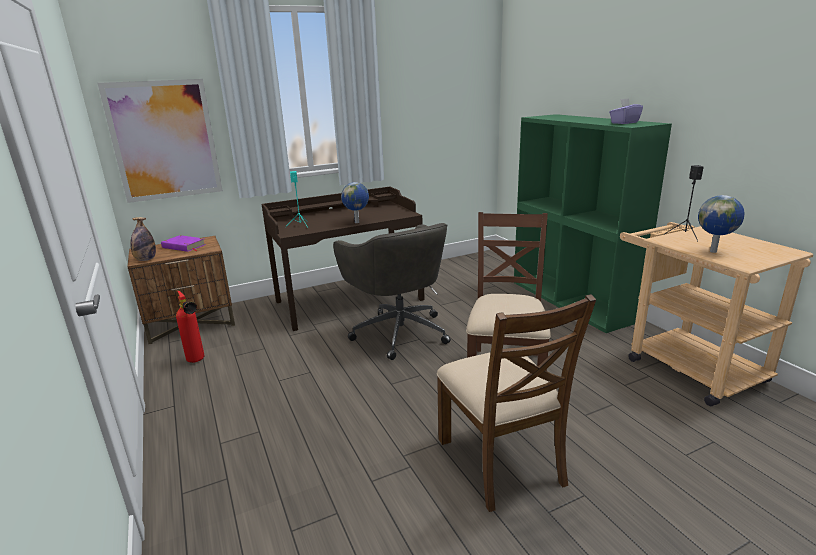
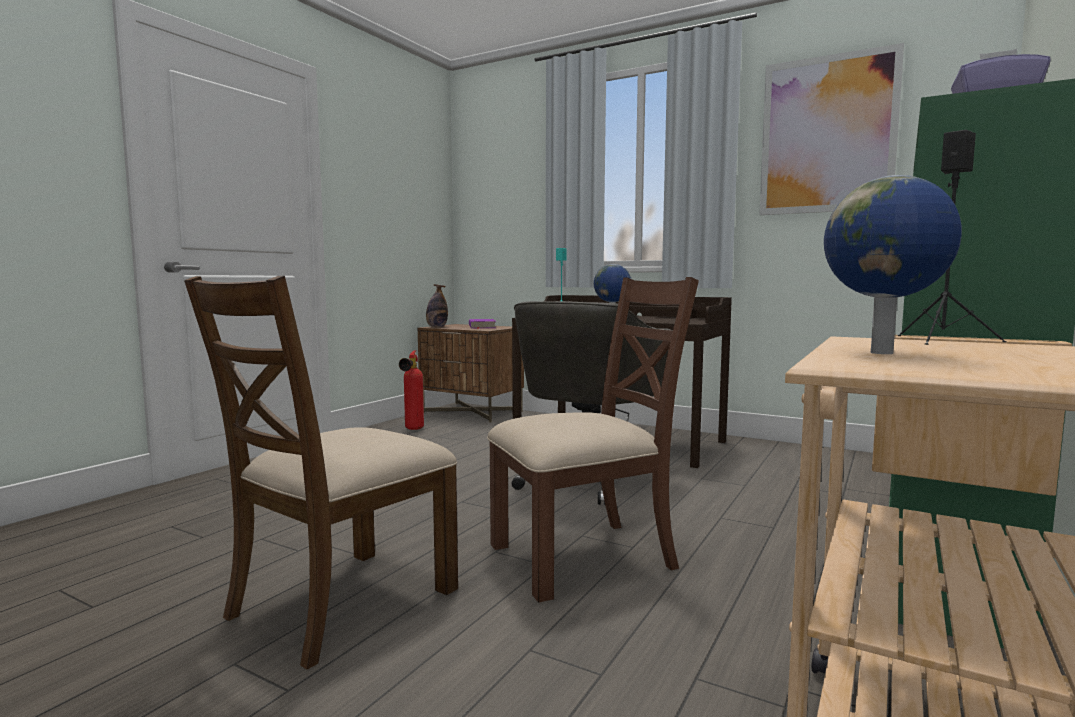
camera: 55 degrees right, 15 degrees down
picture [98,79,223,203] -> picture moved to [759,43,904,215]

